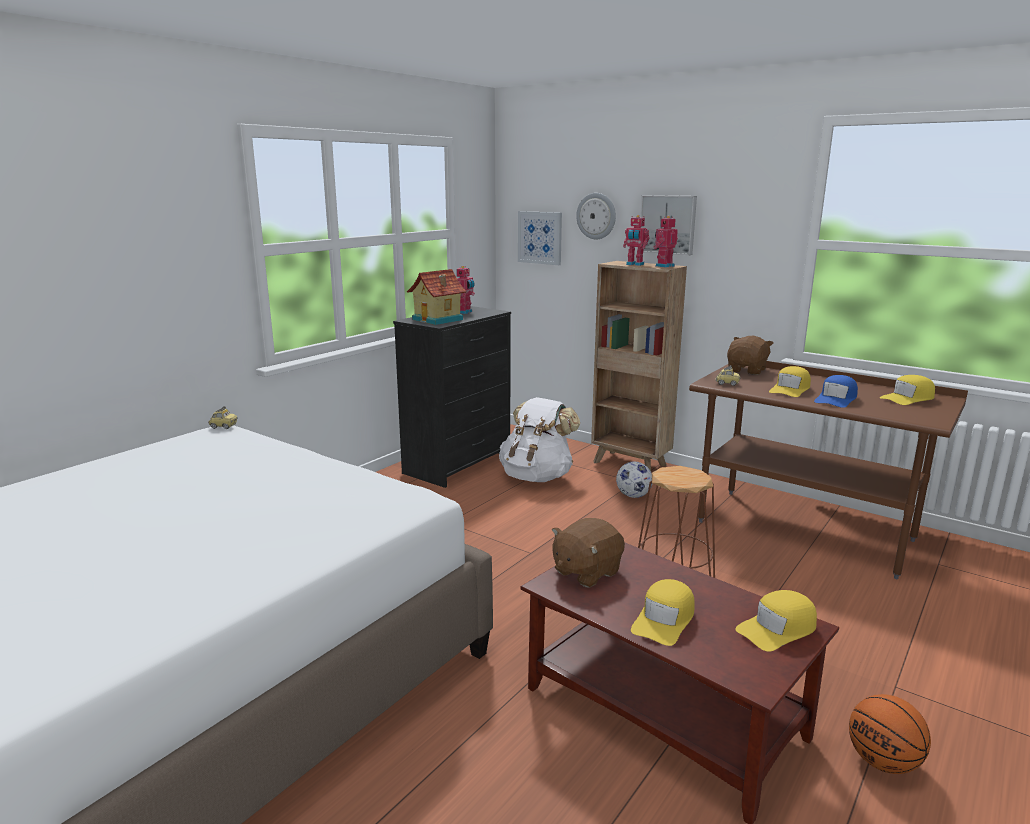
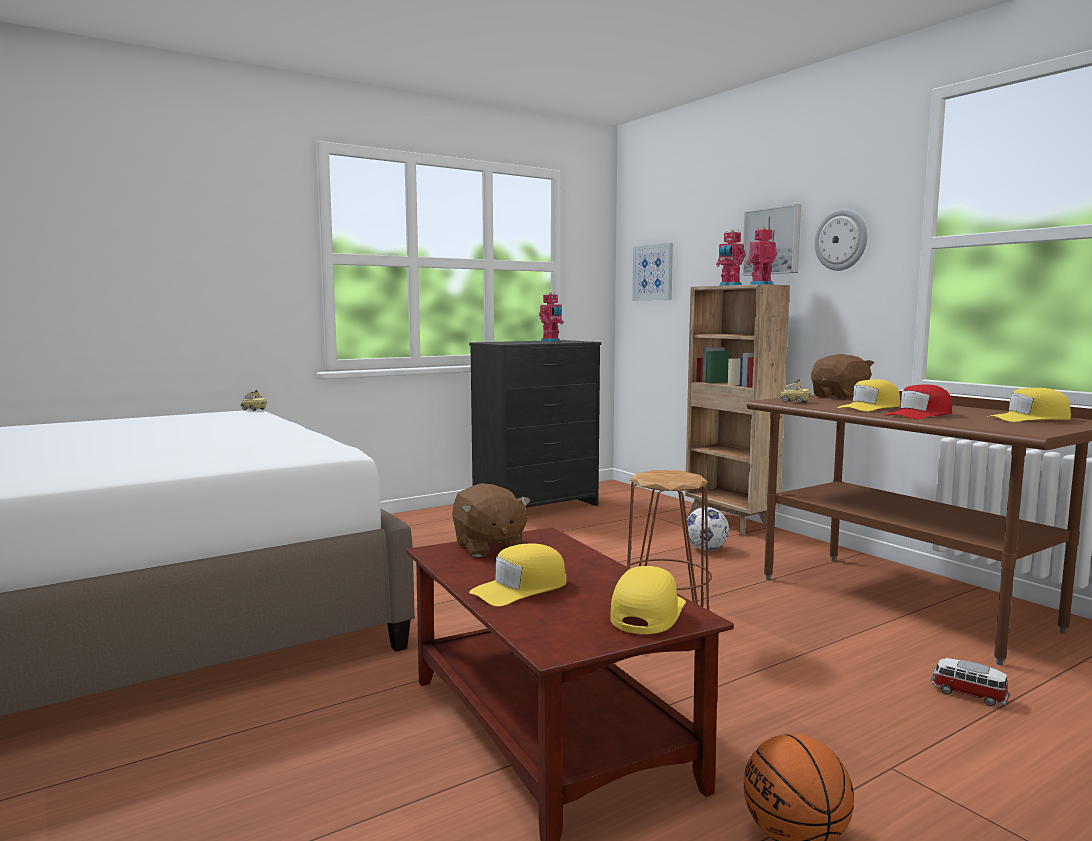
camera: 20 degrees right, 10 degrees down
toy house [407,269,467,325] -> none
white backpack [499,397,580,482] -> none
brown plush toy [552,518,625,587] -> brown plush toy turned 90 degrees counterclockwise [452,483,531,557]
wall clock [576,193,616,239] -> wall clock moved to [815,209,867,271]
yellow cap [735,590,817,652] -> yellow cap turned 120 degrees clockwise [610,566,686,634]
blue cap [814,375,858,408] -> red cap [884,384,952,419]
none -> toy car [931,658,1009,706]

